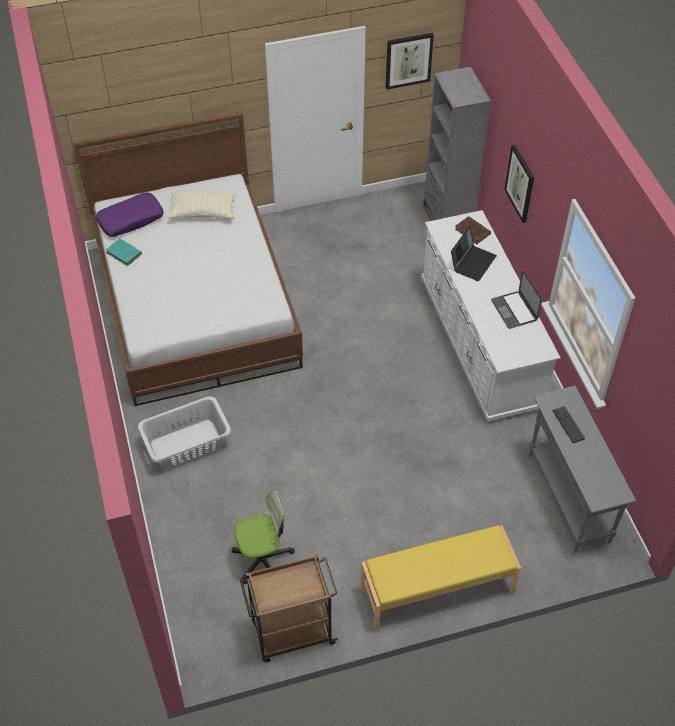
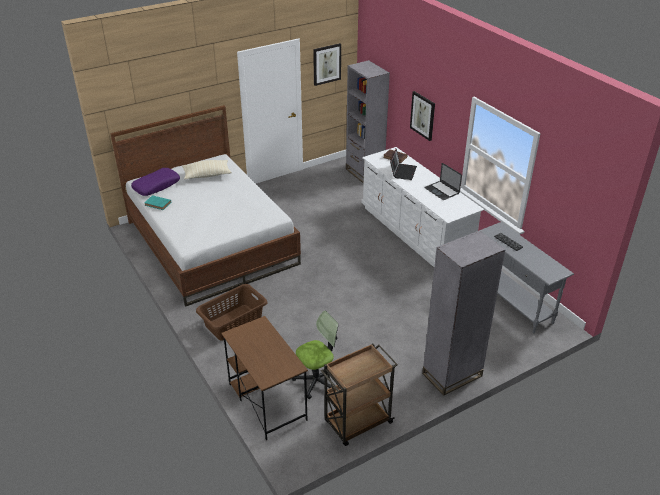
camera: 15 degrees left, 15 degrees down
grey laundry basket [138,396,231,471] -> brown laundry basket [196,284,267,341]
yellow bench [361,525,521,632] -> grey bookcase [422,230,505,396]
none -> brown desk [221,316,308,440]

